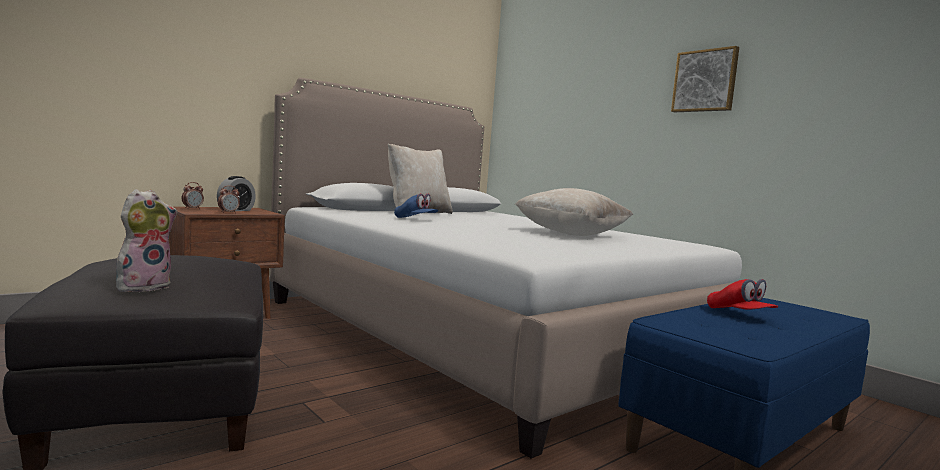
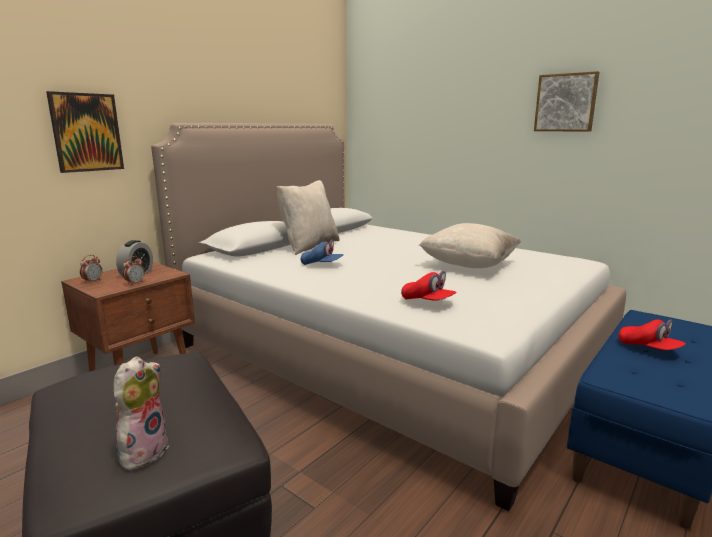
camera: 10 degrees left, 10 degrees up
none -> picture [46,91,124,173]
none -> red cap [401,271,457,301]

